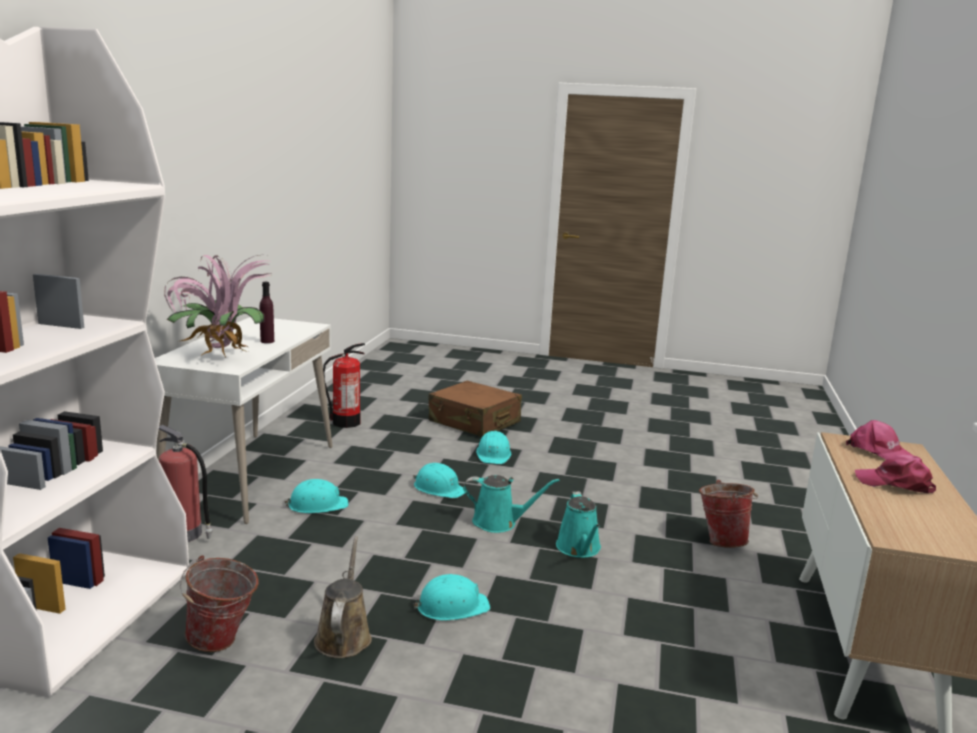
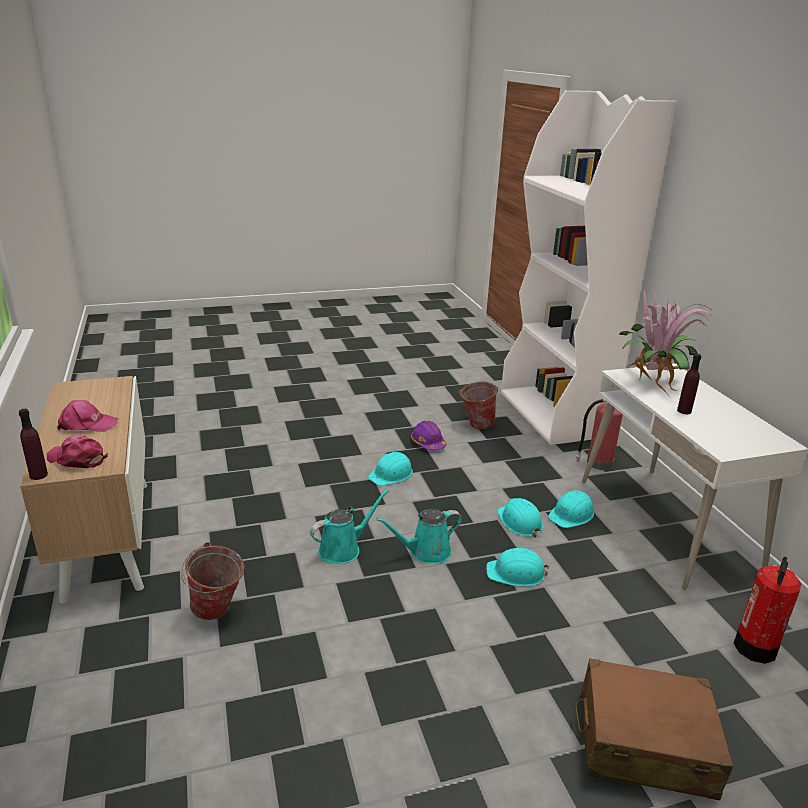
camera: 150 degrees right, 10 degrees up
brown watering can [314,536,372,658] -> purple hard hat [411,421,446,450]
turquoise hard hat [476,431,511,464] -> turquoise hard hat moved to [497,498,543,537]
turquoise watering can [556,491,601,558] -> turquoise watering can turned 90 degrees clockwise [310,490,389,563]
none -> purple bottle [19,409,48,480]

